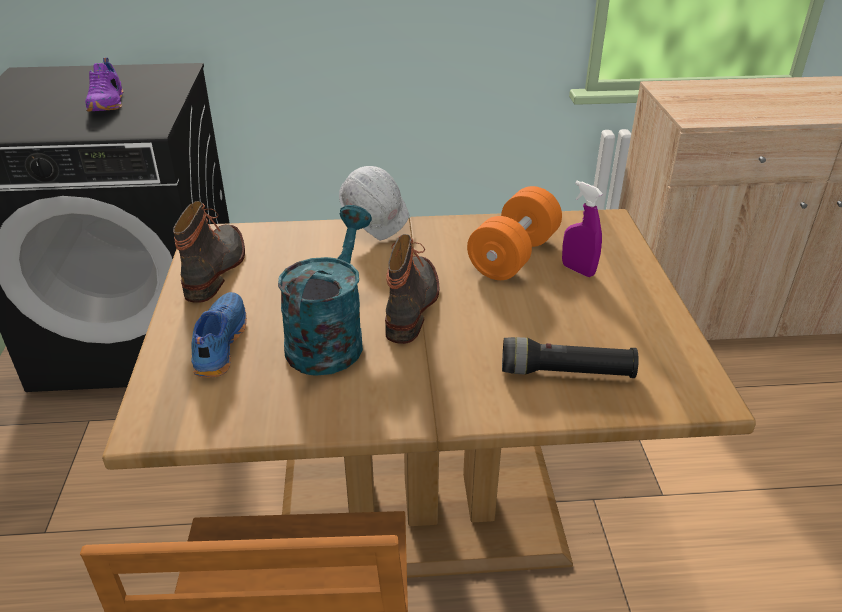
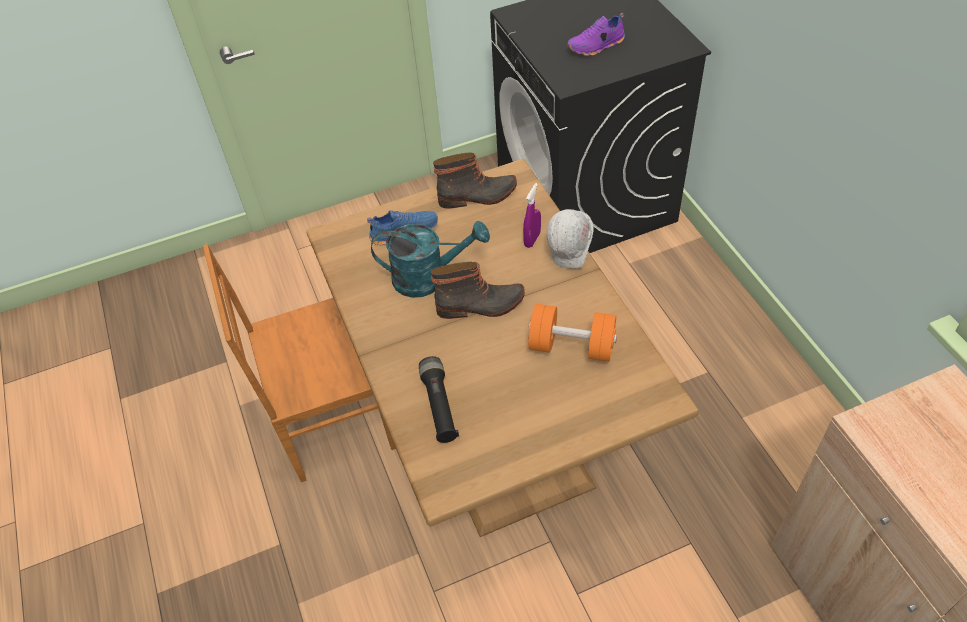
camera: 75 degrees right, 15 degrees up
purple spray bottle [562,181,603,277] -> purple spray bottle moved to [523,183,541,248]

